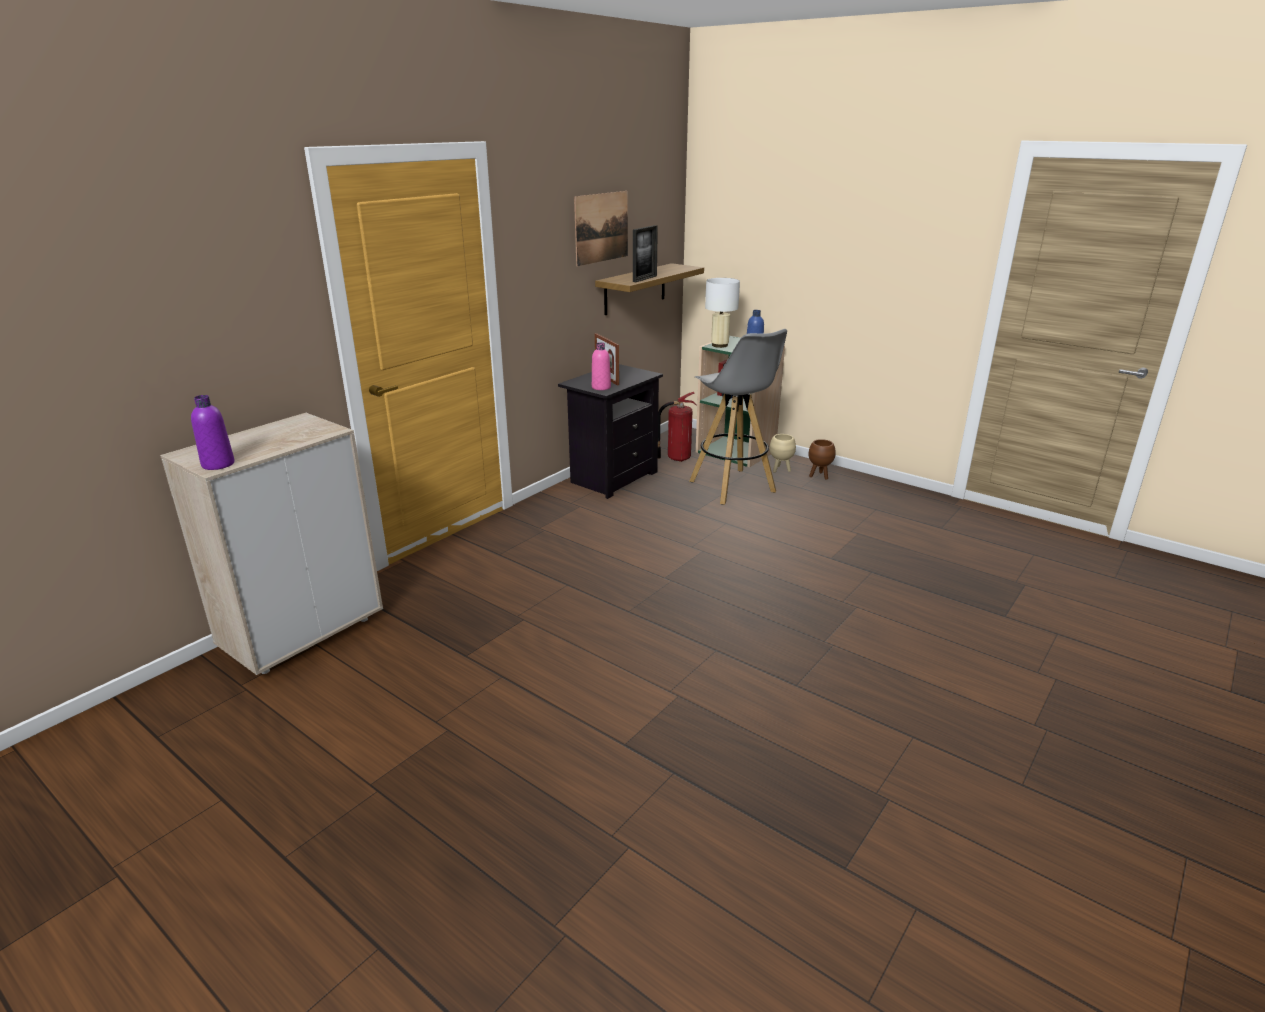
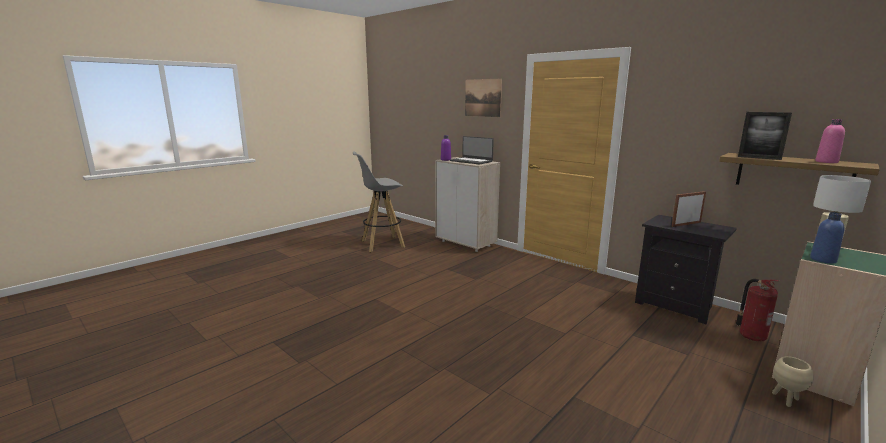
camera: 95 degrees right, 10 degrees down
picture [574,191,628,266] -> picture moved to [465,78,502,117]
pink bottle [592,342,611,390] -> pink bottle moved to [815,119,845,163]
grey stool [689,329,787,505] -> grey stool moved to [353,151,405,252]
brown planter [808,439,836,480] -> none
none -> laptop [450,136,494,165]

